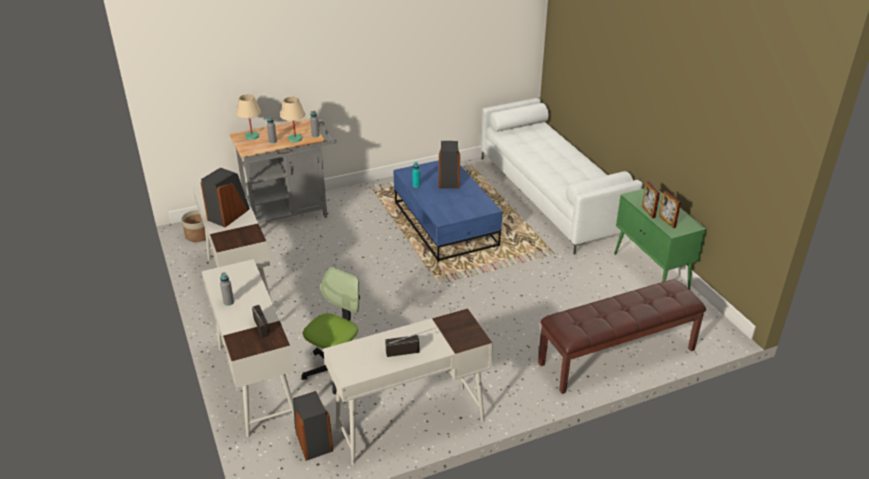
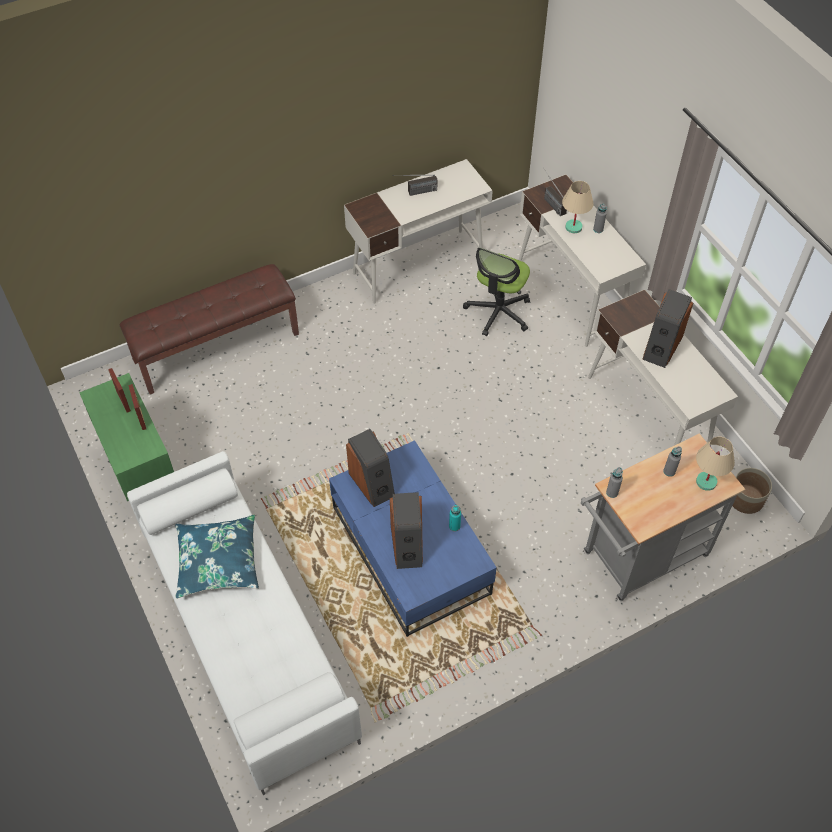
camera: 175 degrees right, 20 degrees up
beige table lamp [280,97,305,142] -> beige table lamp moved to [562,181,593,233]
speaker [293,391,333,461] -> speaker moved to [346,429,395,507]
none -> blue pillow [175,515,259,599]

